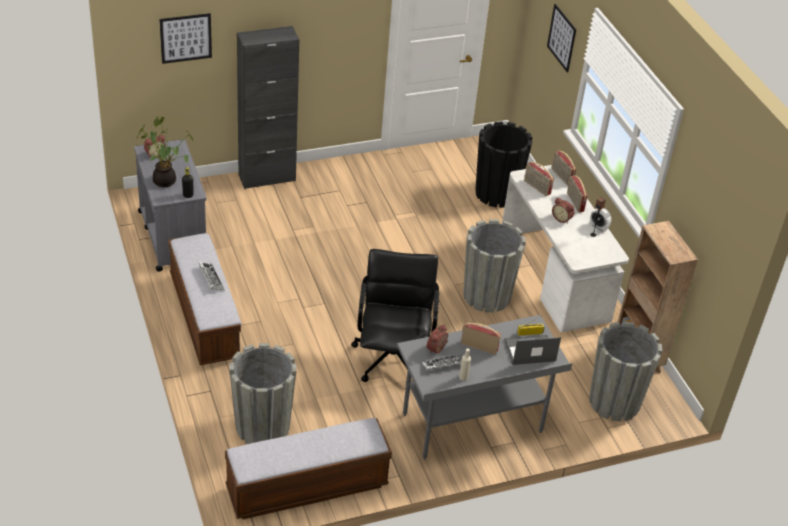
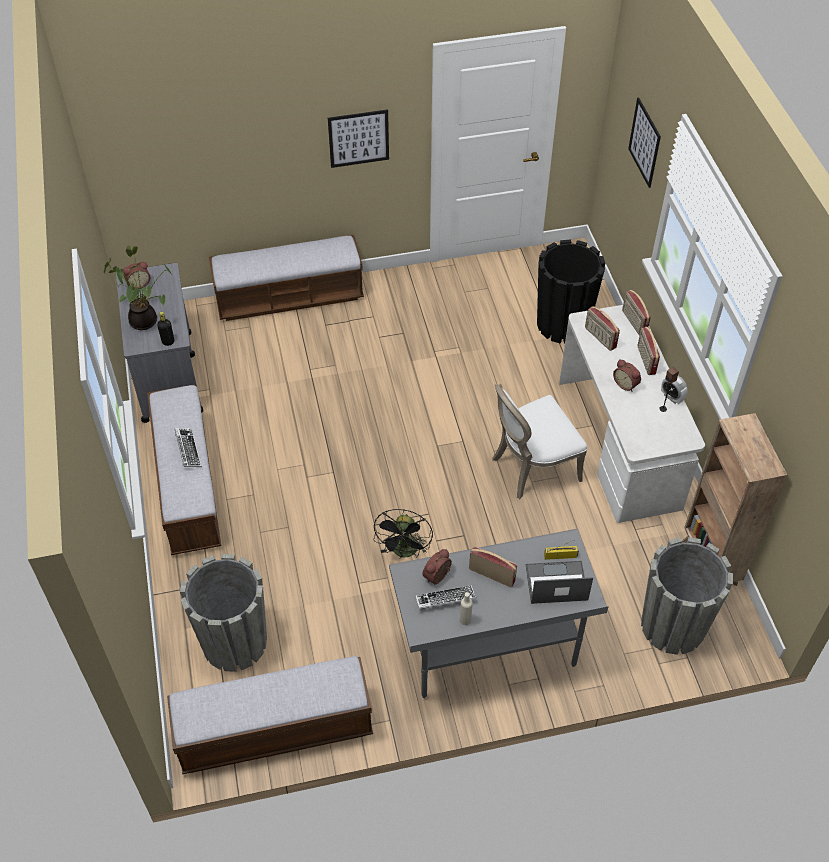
camera: 10 degrees right, 10 degrees up
picture [159,13,212,64] -> picture moved to [328,109,389,168]
black cabinet [237,26,299,189] -> bench [209,235,364,321]
black office chair [351,249,439,382] -> black fan [373,509,433,558]
grey planter [463,219,526,313] -> white chair [492,384,587,499]

